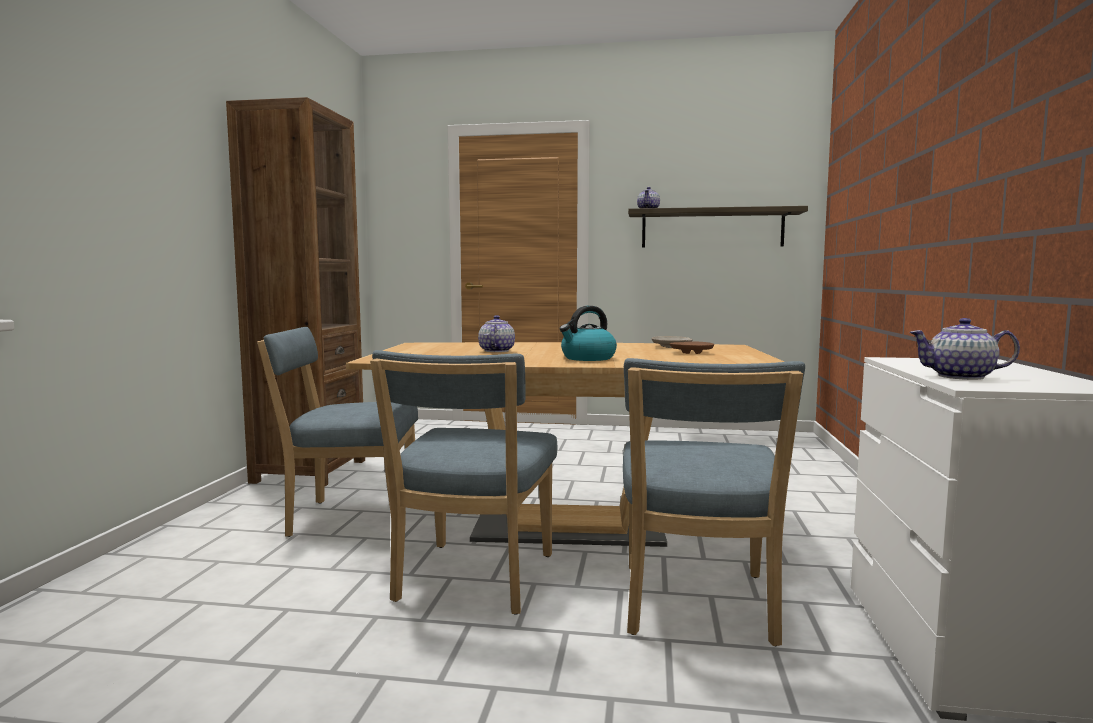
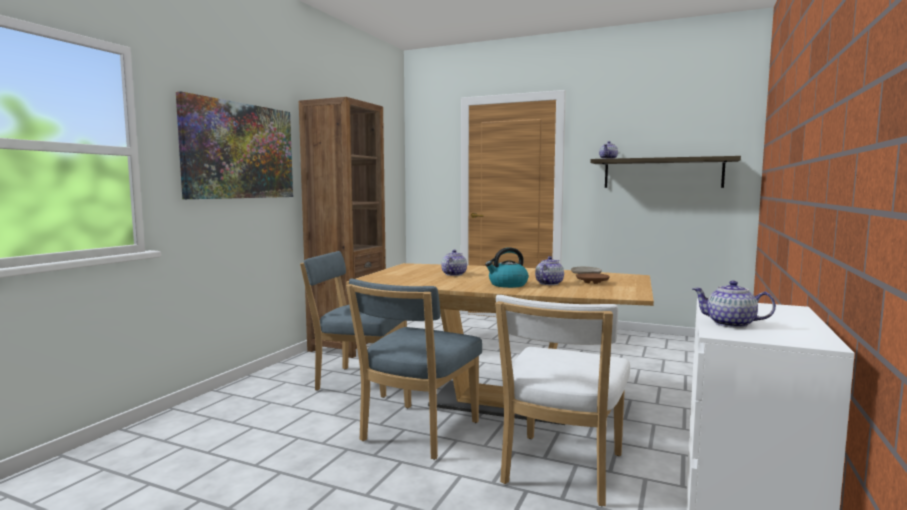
camera: 15 degrees right, 0 degrees up
blue chair [623,358,805,646] -> white chair [495,295,630,506]
none -> picture [176,91,293,199]
none -> teapot [535,256,564,285]

